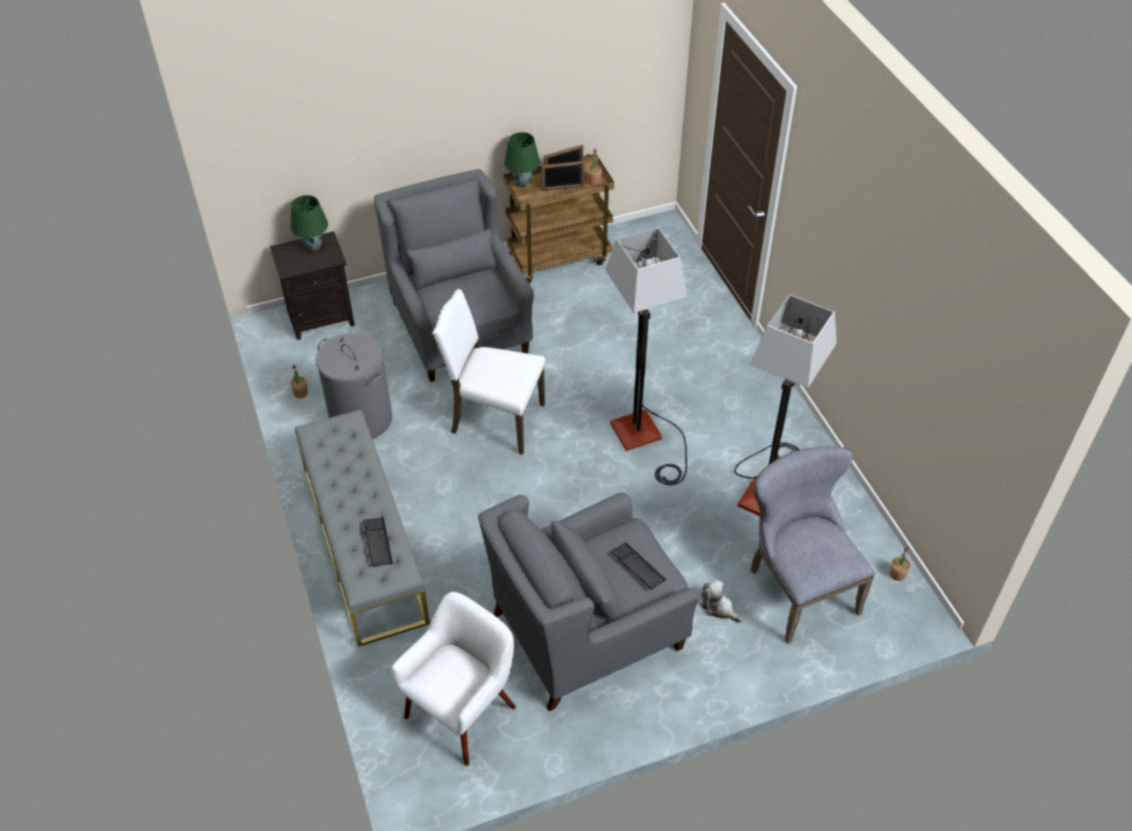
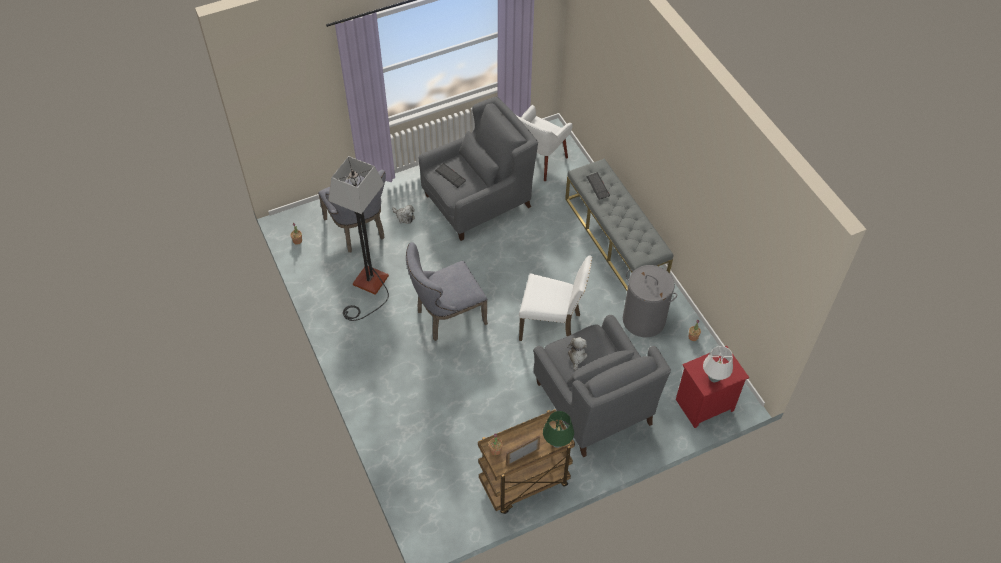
camera: 175 degrees right, 5 degrees up
black nightstand [270,231,355,340] -> red nightstand [676,346,749,428]
green table lamp [291,195,328,251] -> white table lamp [703,346,733,382]
picture frame [541,161,584,191] -> none
floor lamp [606,227,687,485] -> grey chair [406,242,488,341]
none -> plush toy [567,337,588,371]

